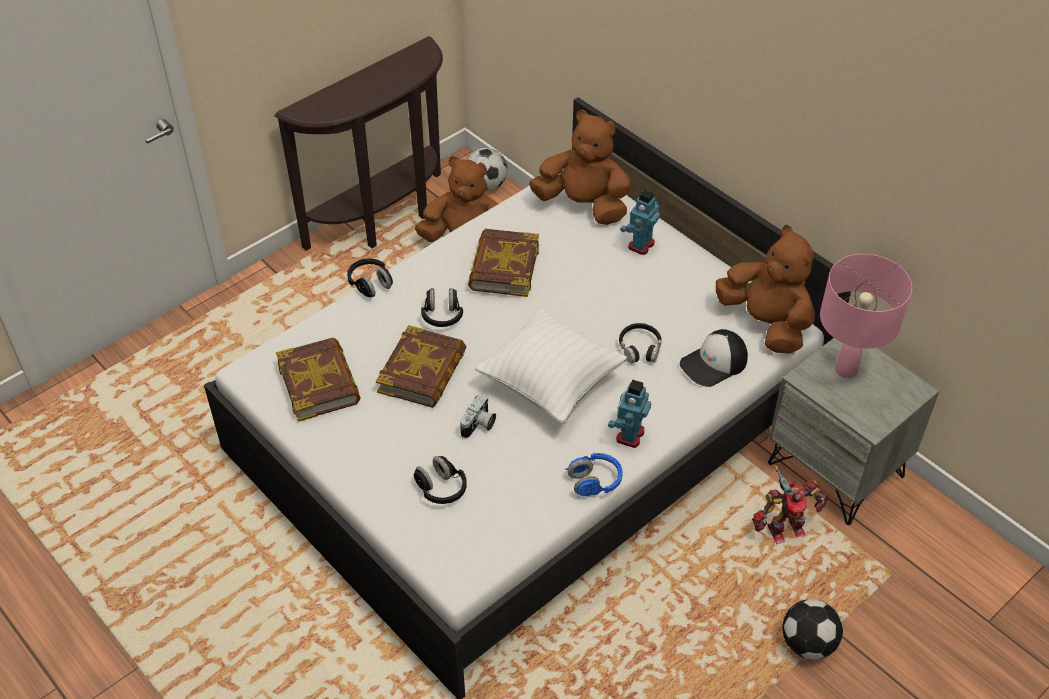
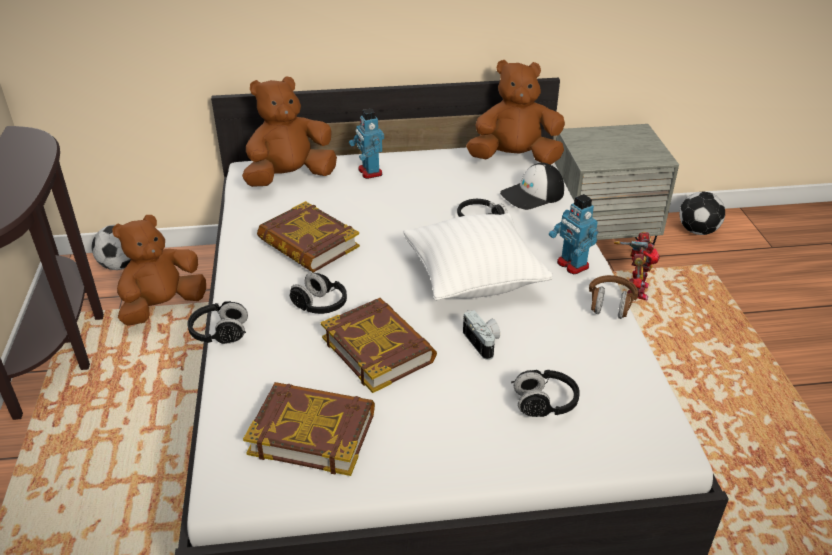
camera: 55 degrees left, 10 degrees down
blue headphones [565,453,623,497] -> brown headphones [589,275,638,319]
cap [680,329,748,387] -> cap turned 60 degrees clockwise [500,163,564,210]
football [782,599,843,660] -> football moved to [679,192,725,235]
pink table lamp [820,254,912,378] -> none

